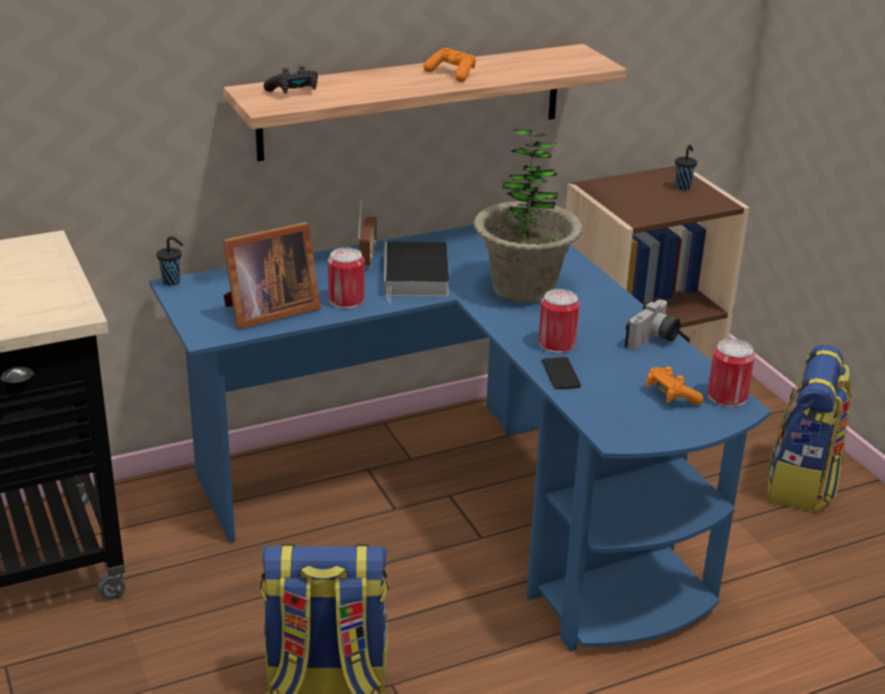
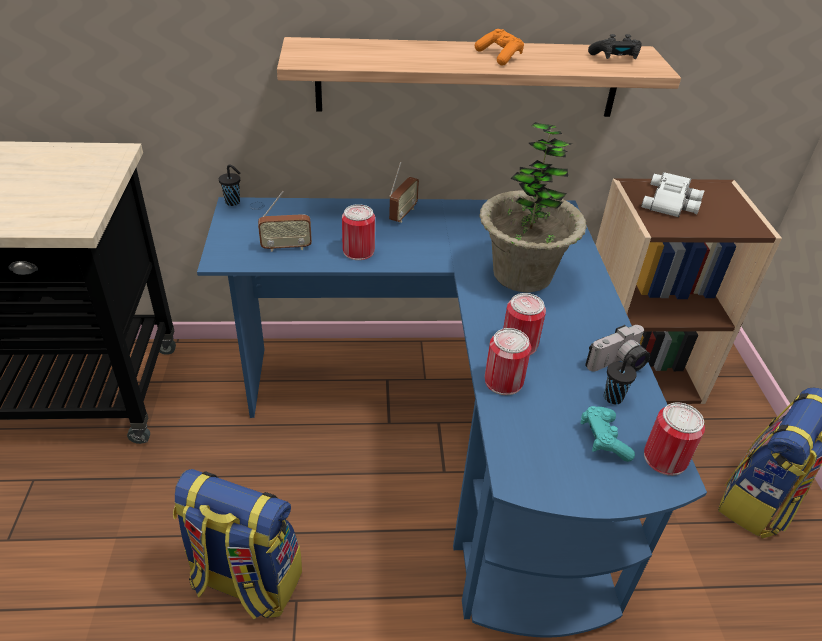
camera: 20 degrees right, 10 degrees up
picture frame [223,222,321,329] -> radio [258,191,312,252]
black game controller [264,66,318,94] -> black game controller moved to [588,34,642,59]
book [384,241,449,304] -> none
phone [542,357,581,389] -> can [485,328,531,395]
orange game controller [646,366,704,405] -> turquoise game controller [580,406,635,462]
black cup [675,145,697,190] -> black cup moved to [604,354,637,404]
none -> white binoculars [641,172,704,218]

